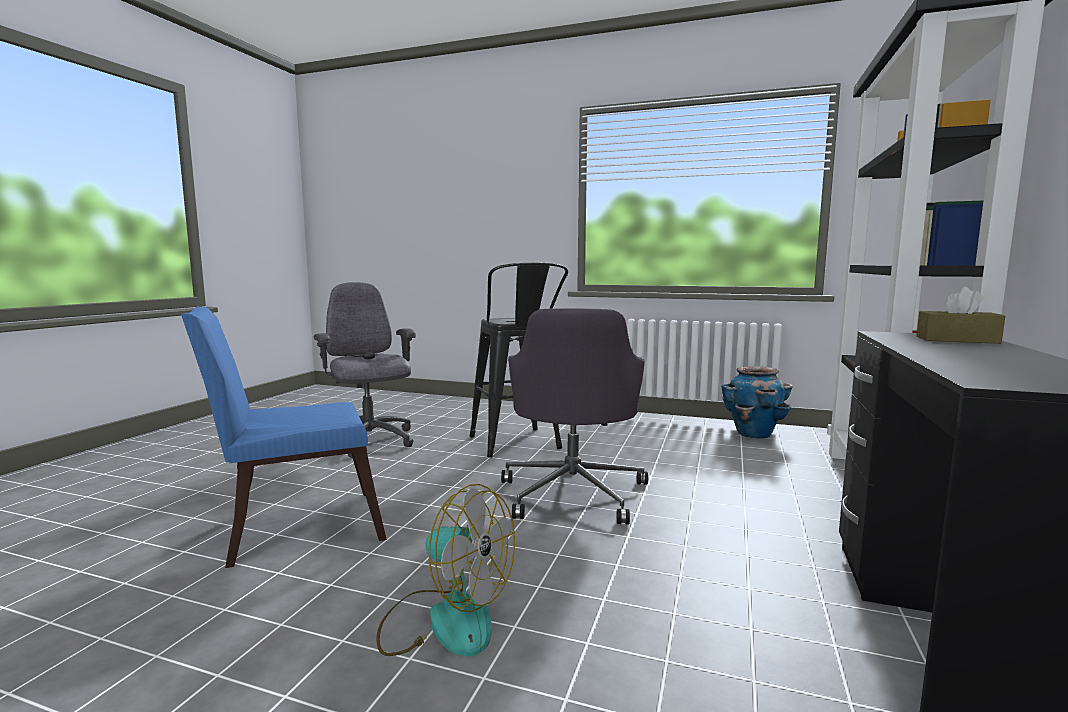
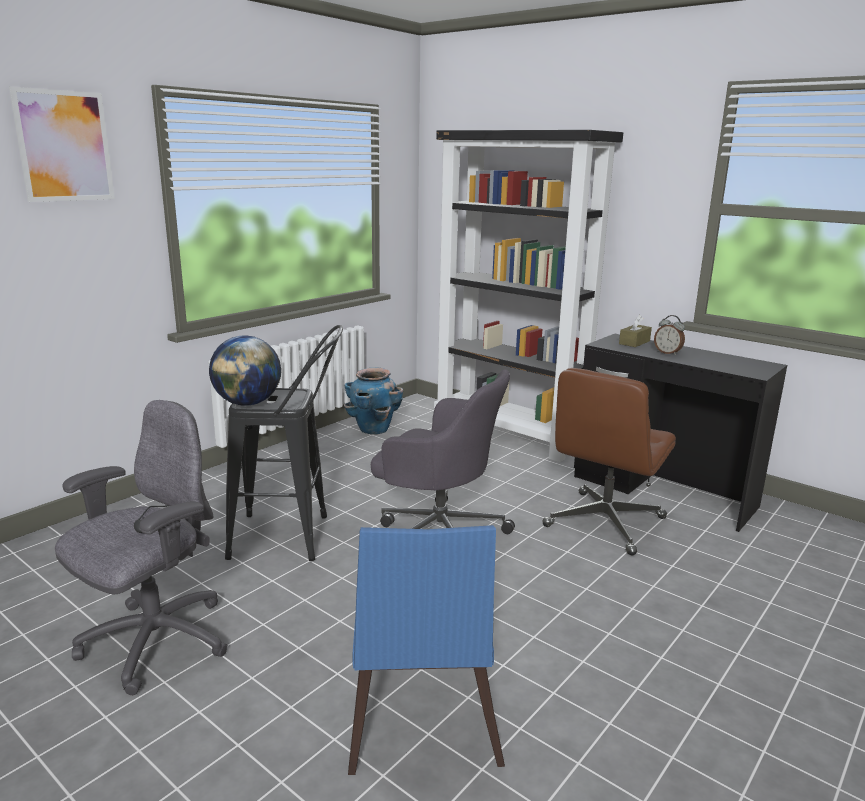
camera: 70 degrees left, 10 degrees up
grey office chair [314,282,416,458] -> grey office chair turned 135 degrees clockwise [55,400,228,695]
fan [376,484,515,657] -> none
none -> picture [9,86,115,202]
none -> globe [209,335,281,406]
none -> brown office chair [542,368,676,556]
none -> alarm clock [654,315,685,355]

